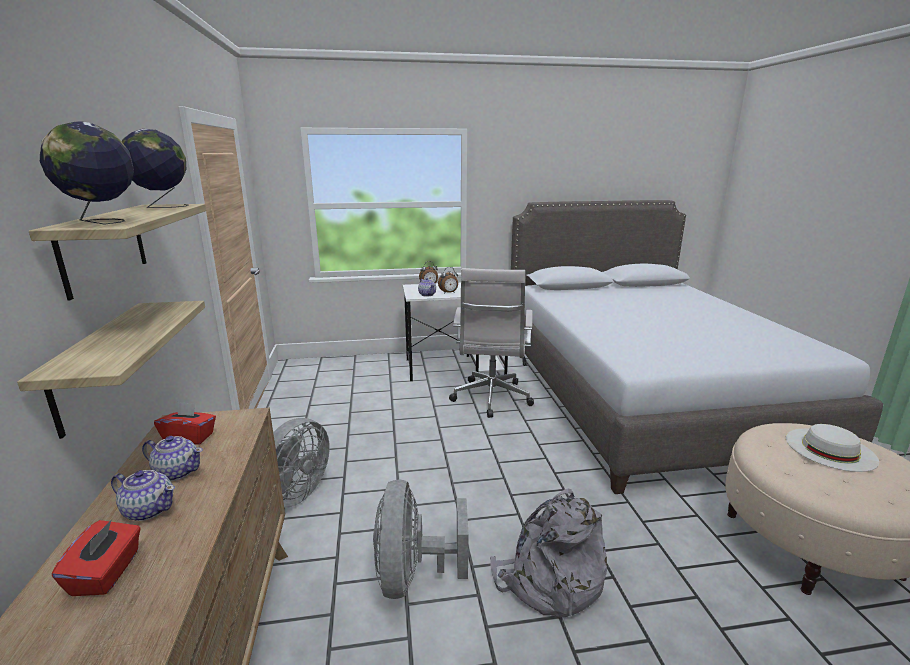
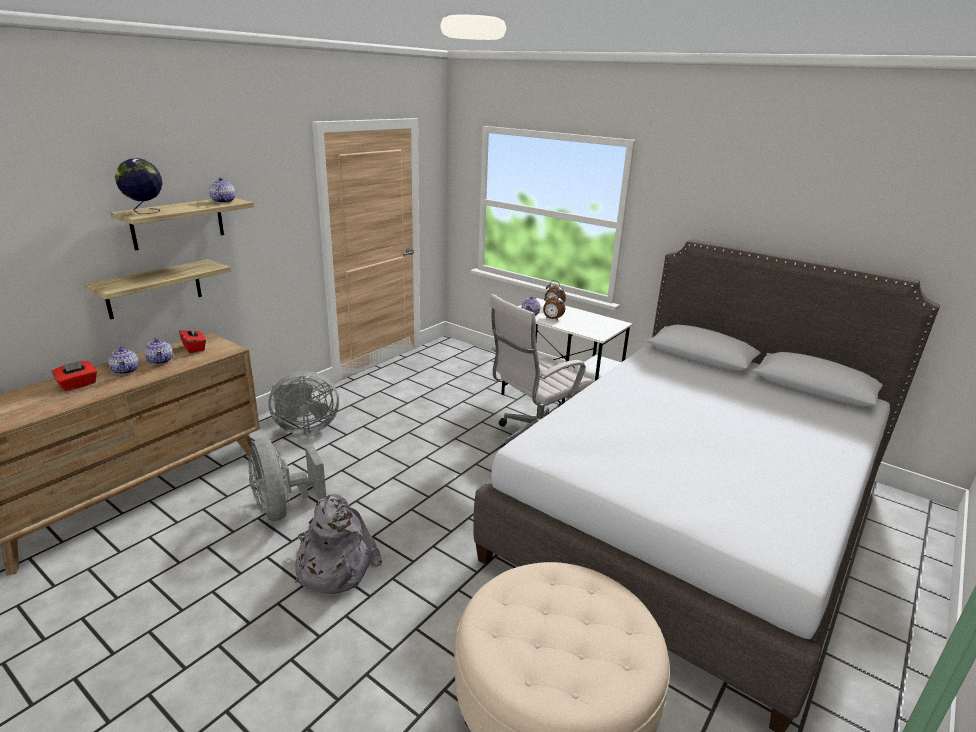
camera: 45 degrees right, 5 degrees up
globe [122,129,188,208] -> teapot [209,178,235,203]
grey fan [373,480,469,599] -> grey fan turned 75 degrees counterclockwise [248,438,326,521]
white hat [786,424,879,472] -> none

